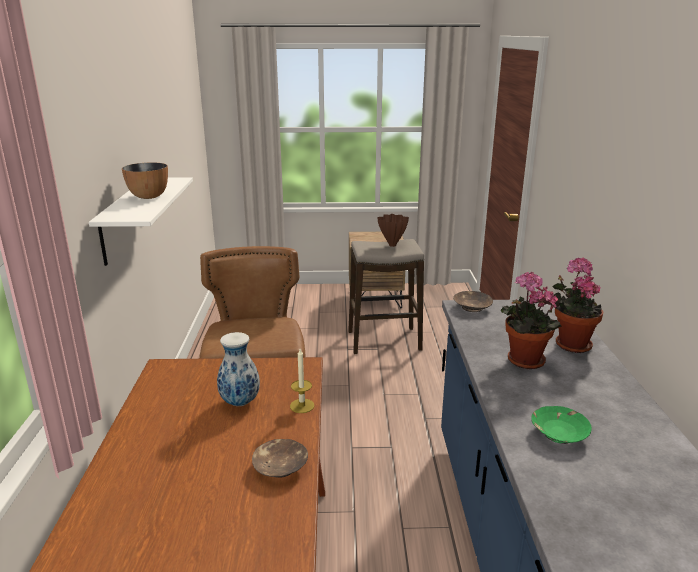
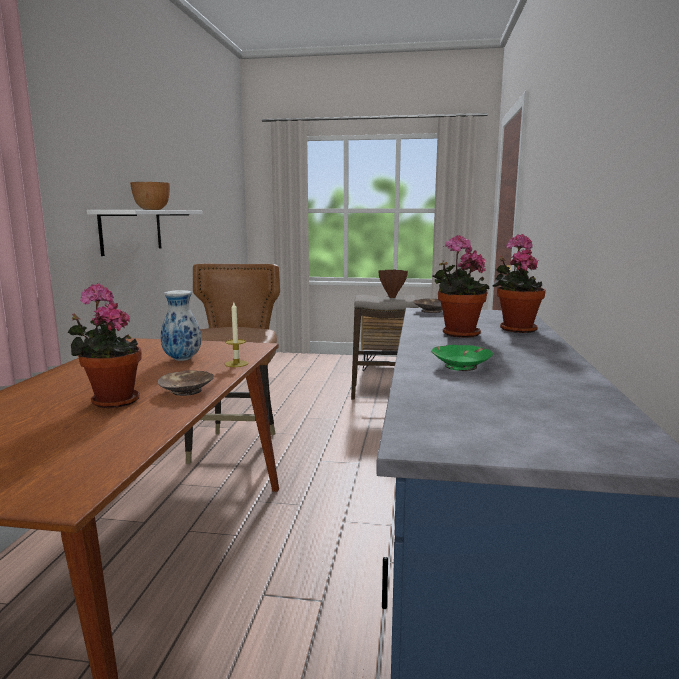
camera: 10 degrees right, 10 degrees down
none -> potted plant [68,284,142,408]

